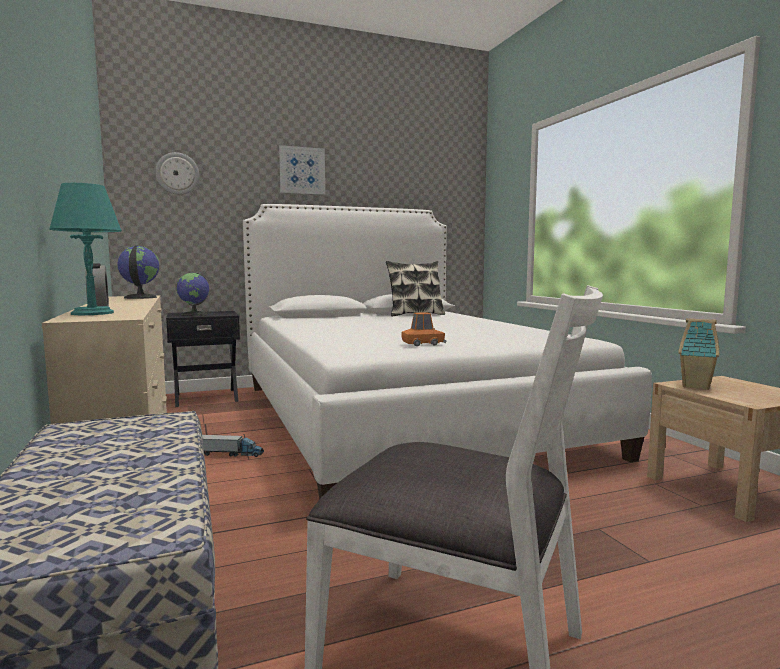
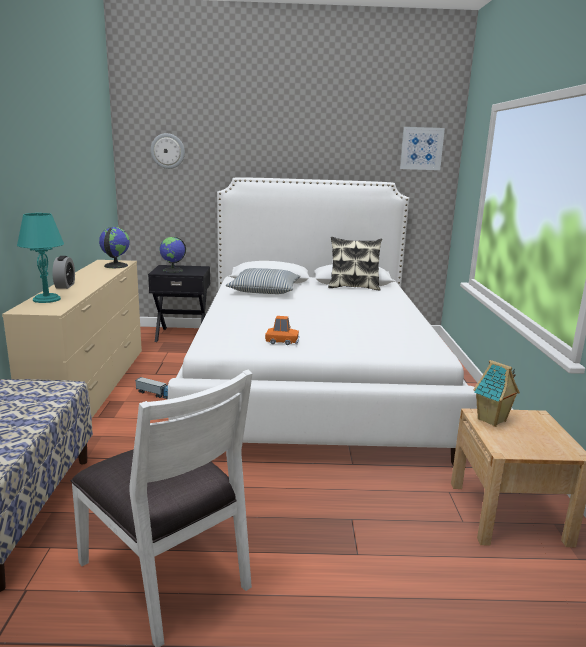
camera: 20 degrees right, 10 degrees up
picture [279,145,325,195] -> picture moved to [400,127,445,170]
none -> pillow [226,268,301,294]

